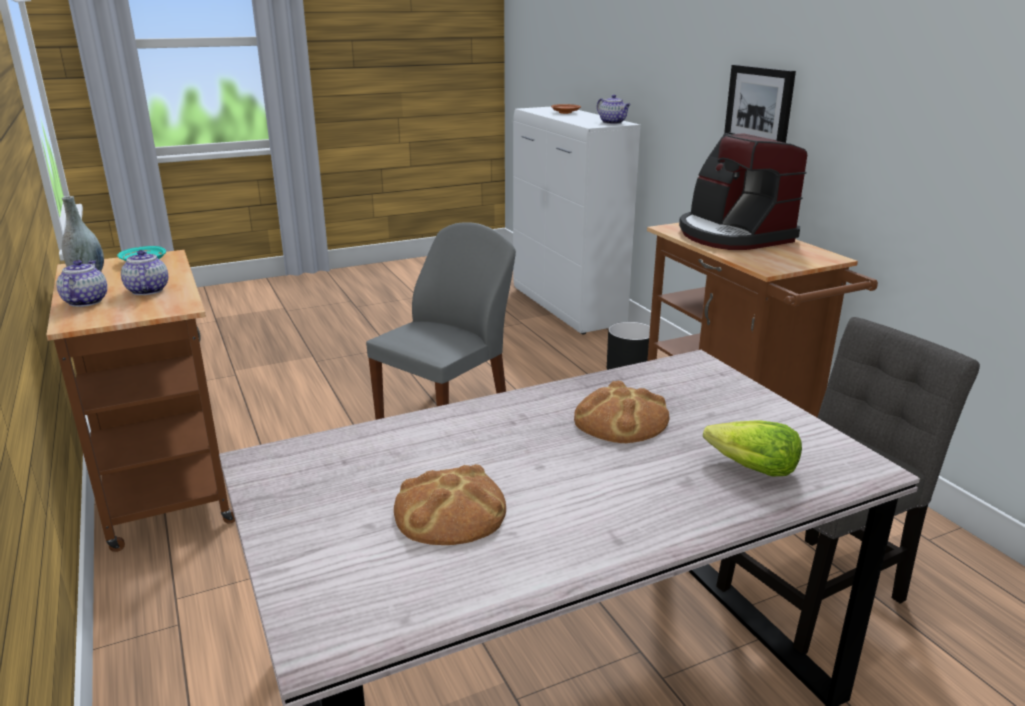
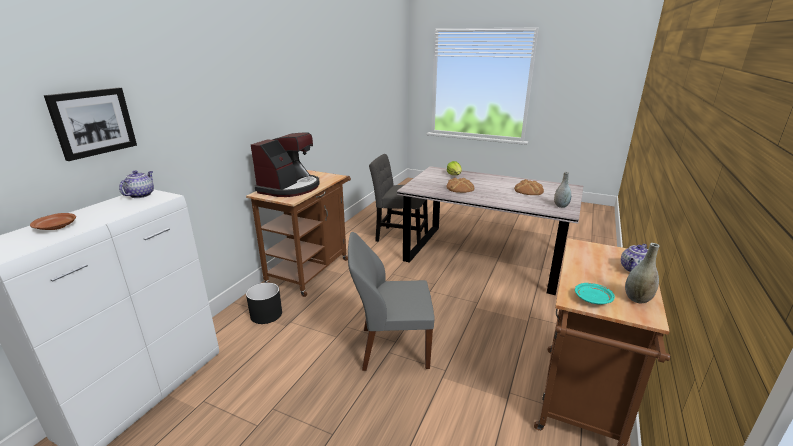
camera: 130 degrees left, 0 degrees up
teapot [121,250,168,295] -> none
picture [724,65,796,143] -> picture moved to [44,88,137,161]
none -> grey vase [554,172,571,208]

